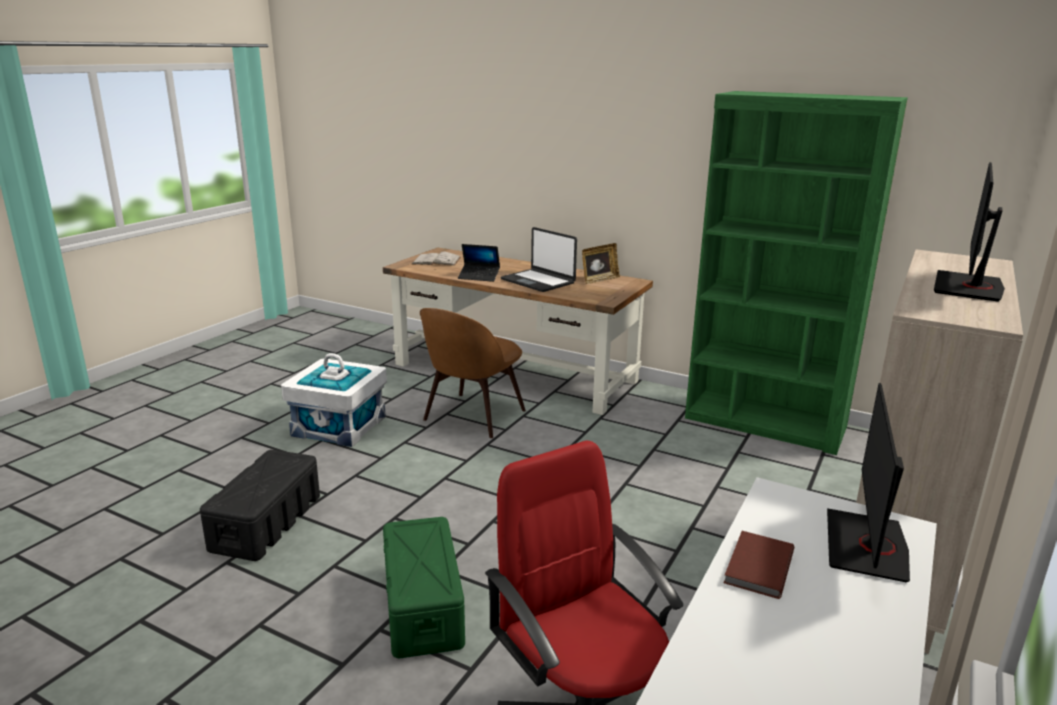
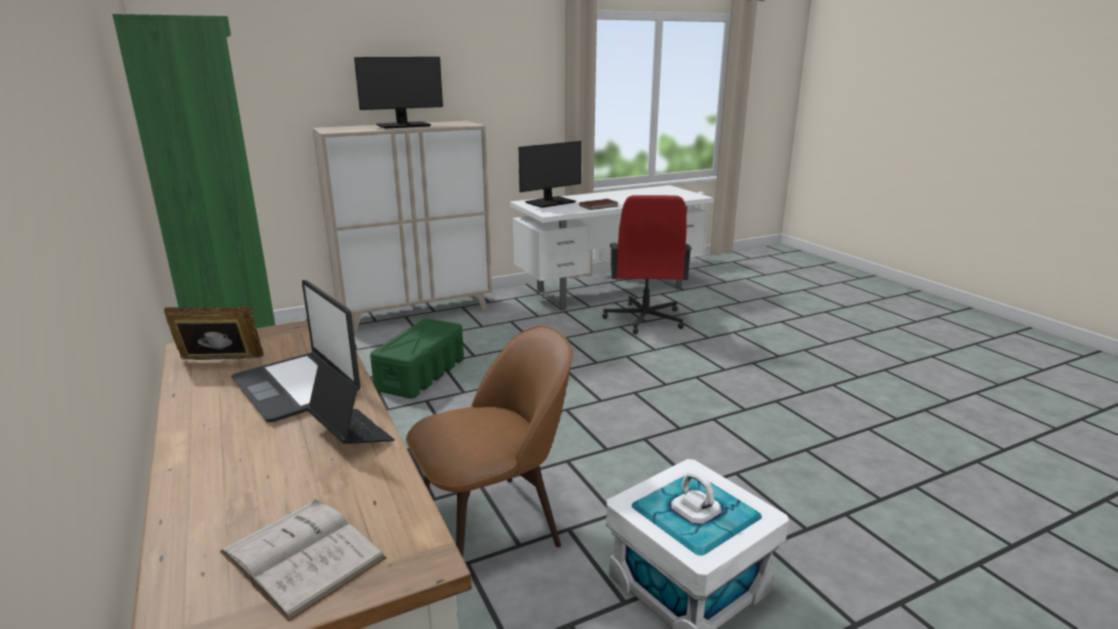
camera: 145 degrees left, 0 degrees up
black storage box [200,450,320,561] -> none
green storage box [383,517,465,658] -> green storage box moved to [370,319,464,399]
laptop [501,227,577,292] -> laptop turned 150 degrees clockwise [231,280,361,422]

